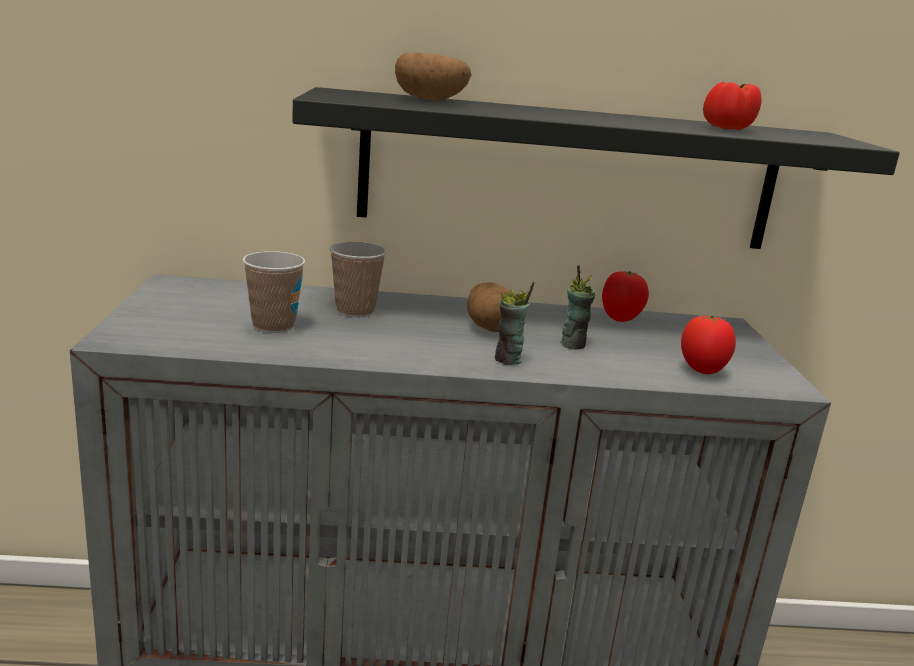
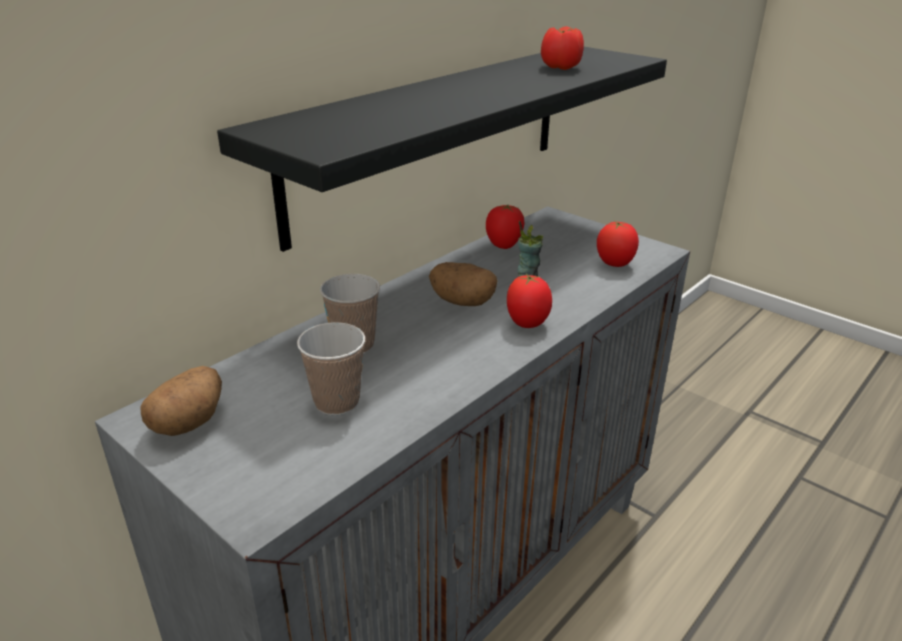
camera: 45 degrees left, 10 degrees up
potato [395,52,471,100] -> potato moved to [140,366,222,436]
cup [495,282,534,365] -> tomato [507,274,552,328]

